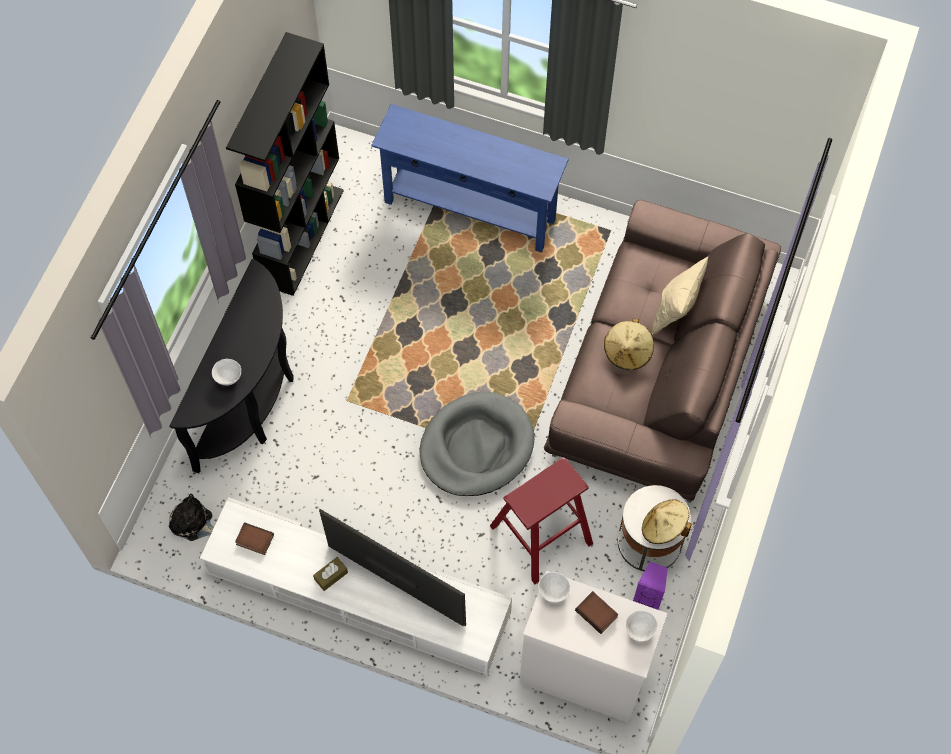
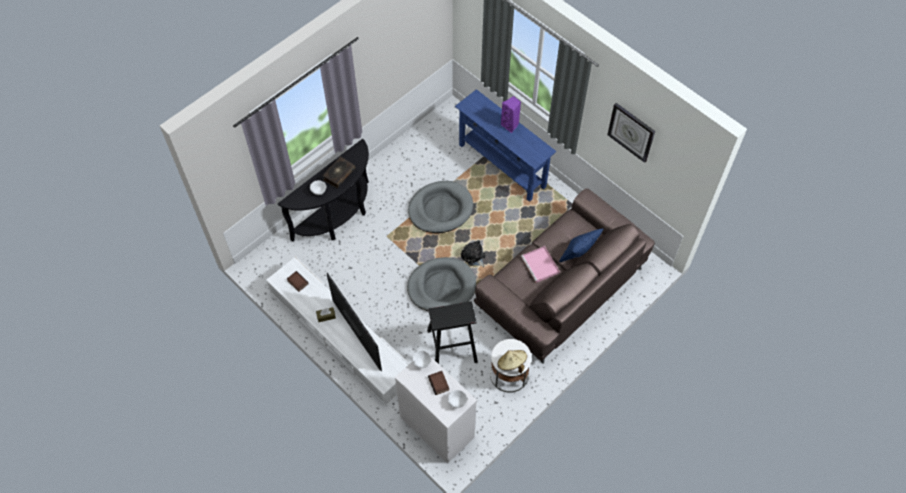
camera: 25 degrees right, 5 degrees down
plush toy [169,494,214,541] -> plush toy moved to [461,240,485,267]
black bookcase [226,32,344,296] -> none
red stool [490,457,593,584] -> black stool [427,301,478,364]
beige hat [604,318,654,370] -> pink tray [521,246,560,283]
purple speaker [633,562,668,610] -> purple speaker moved to [501,96,521,133]
beige pillow [651,257,708,334] -> blue pillow [559,228,603,262]
none -> book [323,156,355,188]
none -> grey dog bed [408,181,473,233]
none -> wall clock [607,103,655,163]

